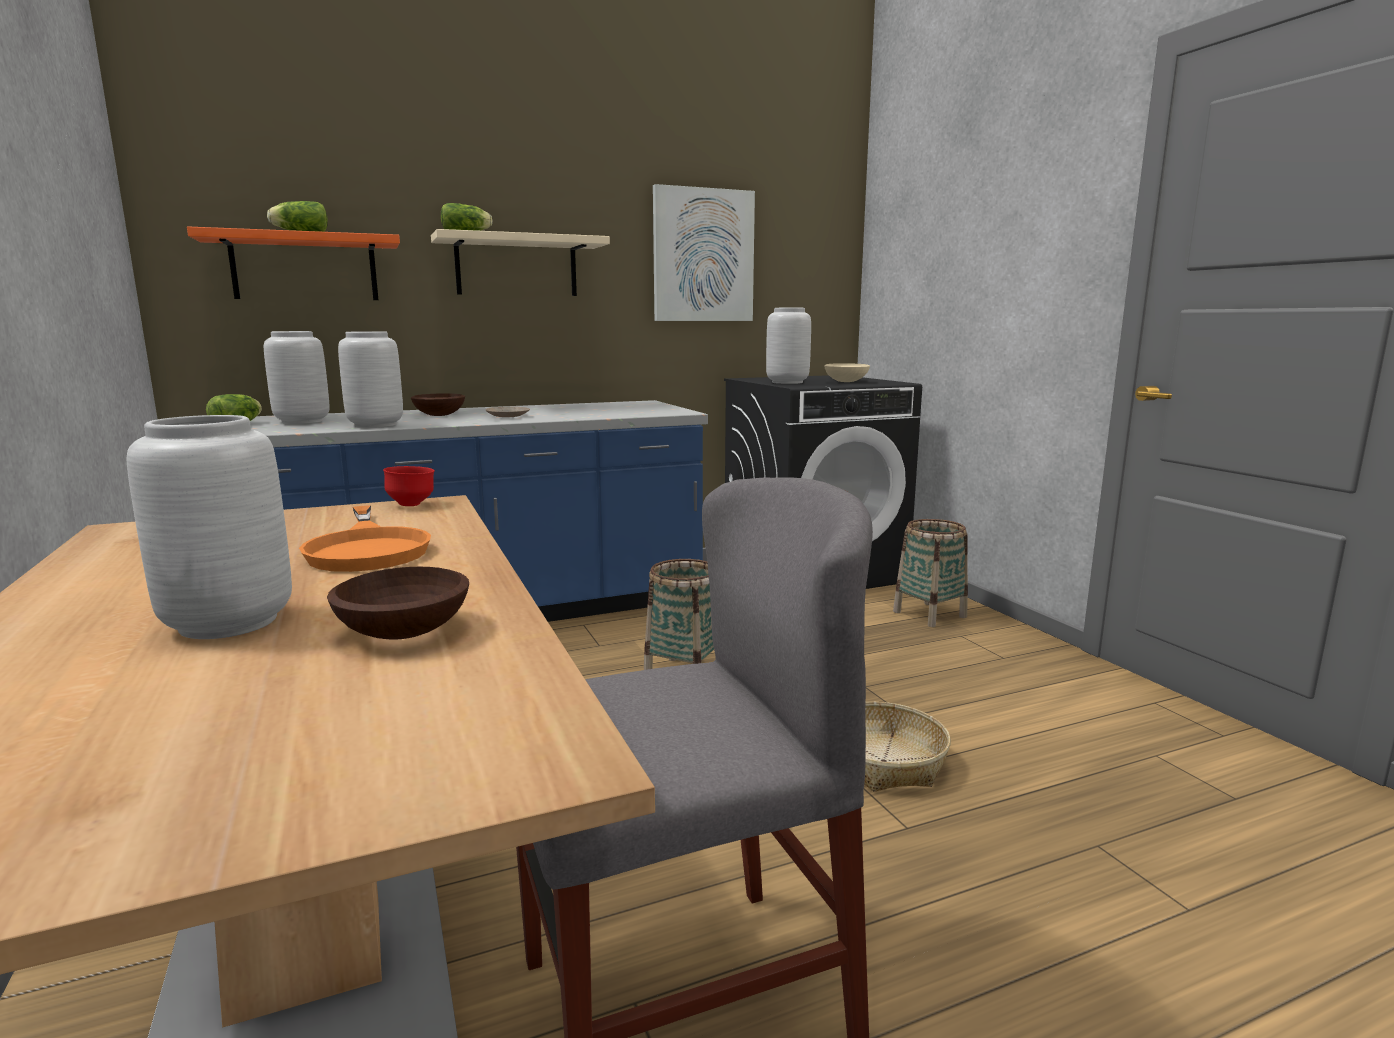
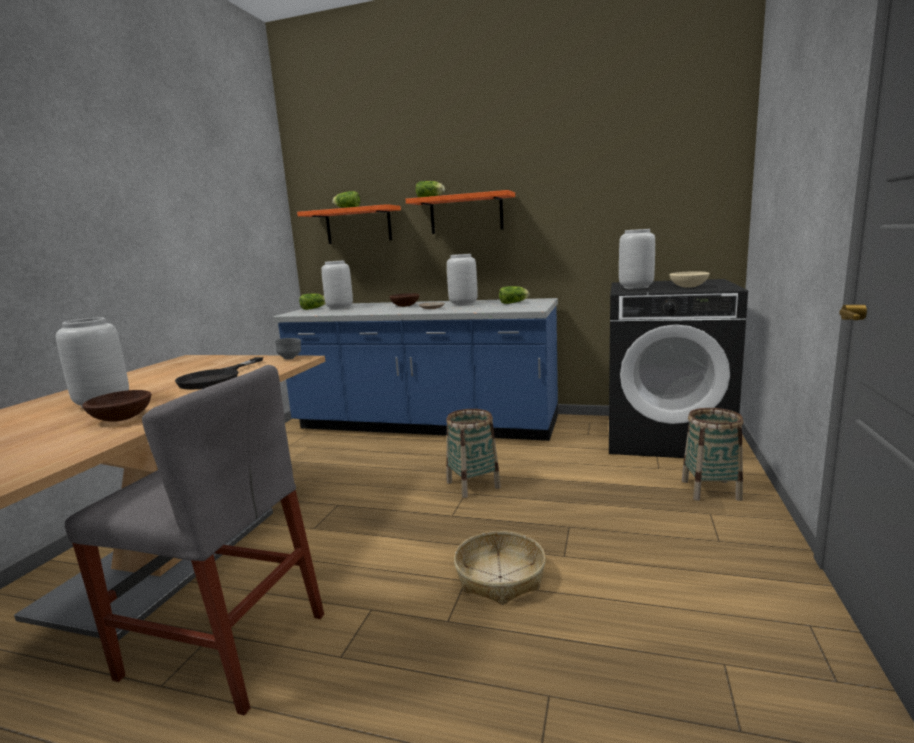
camera: 40 degrees right, 0 degrees up
orange frying pan [299,505,431,572] -> black frying pan [175,357,263,390]
grey vase [338,331,403,428] -> grey vase moved to [447,254,478,306]
red bowl [383,466,435,506] -> grey bowl [275,338,301,359]
beige shelf [431,229,610,296] -> orange shelf [406,190,515,234]
picture [653,184,755,321] -> none
none -> lettuce [499,286,529,304]

